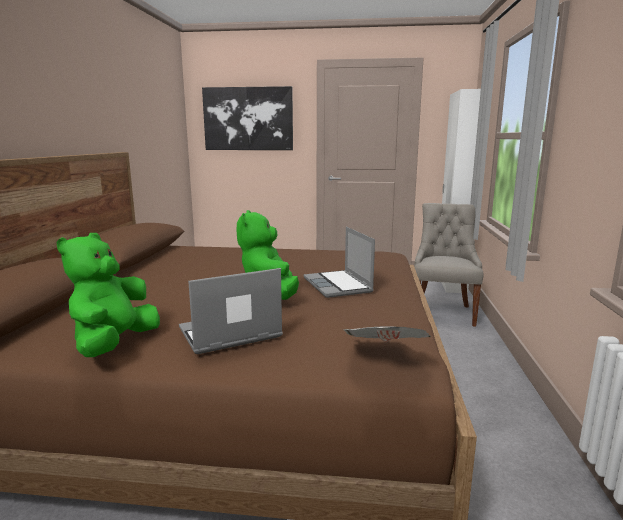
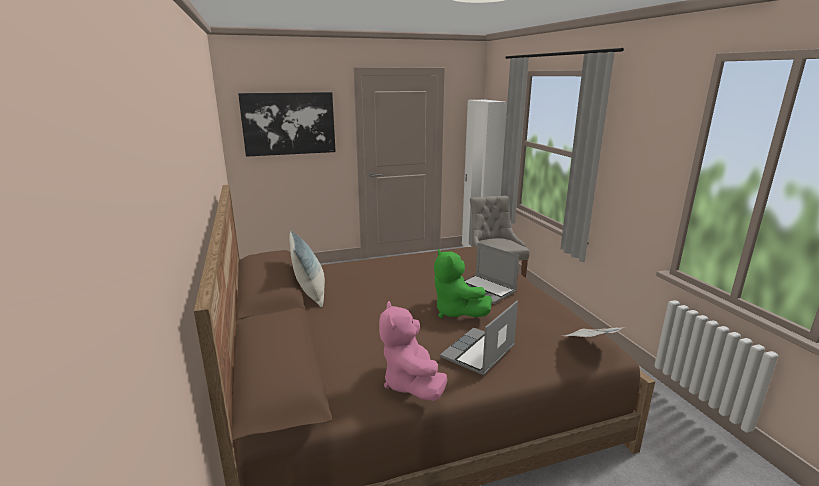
camera: 25 degrees left, 5 degrees up
green plush toy [56,233,160,357] -> pink plush toy [379,301,447,401]
none -> pillow [289,230,325,307]

